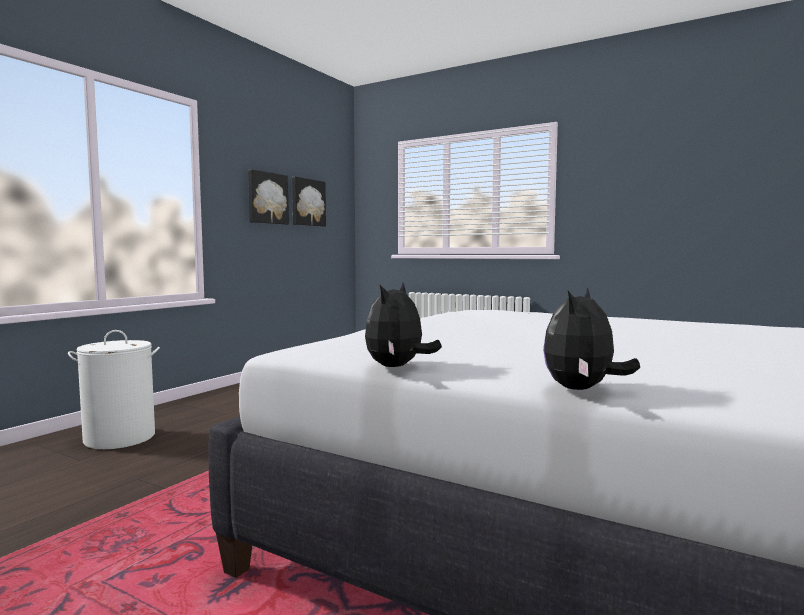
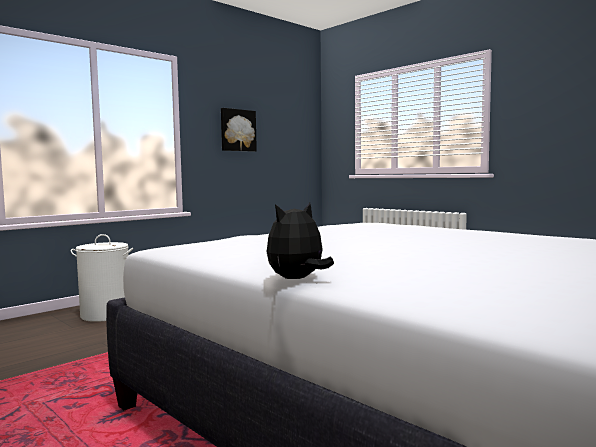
camera: 15 degrees right, 0 degrees up
picture [292,177,326,227] -> none
plush toy [365,283,442,367] -> none

